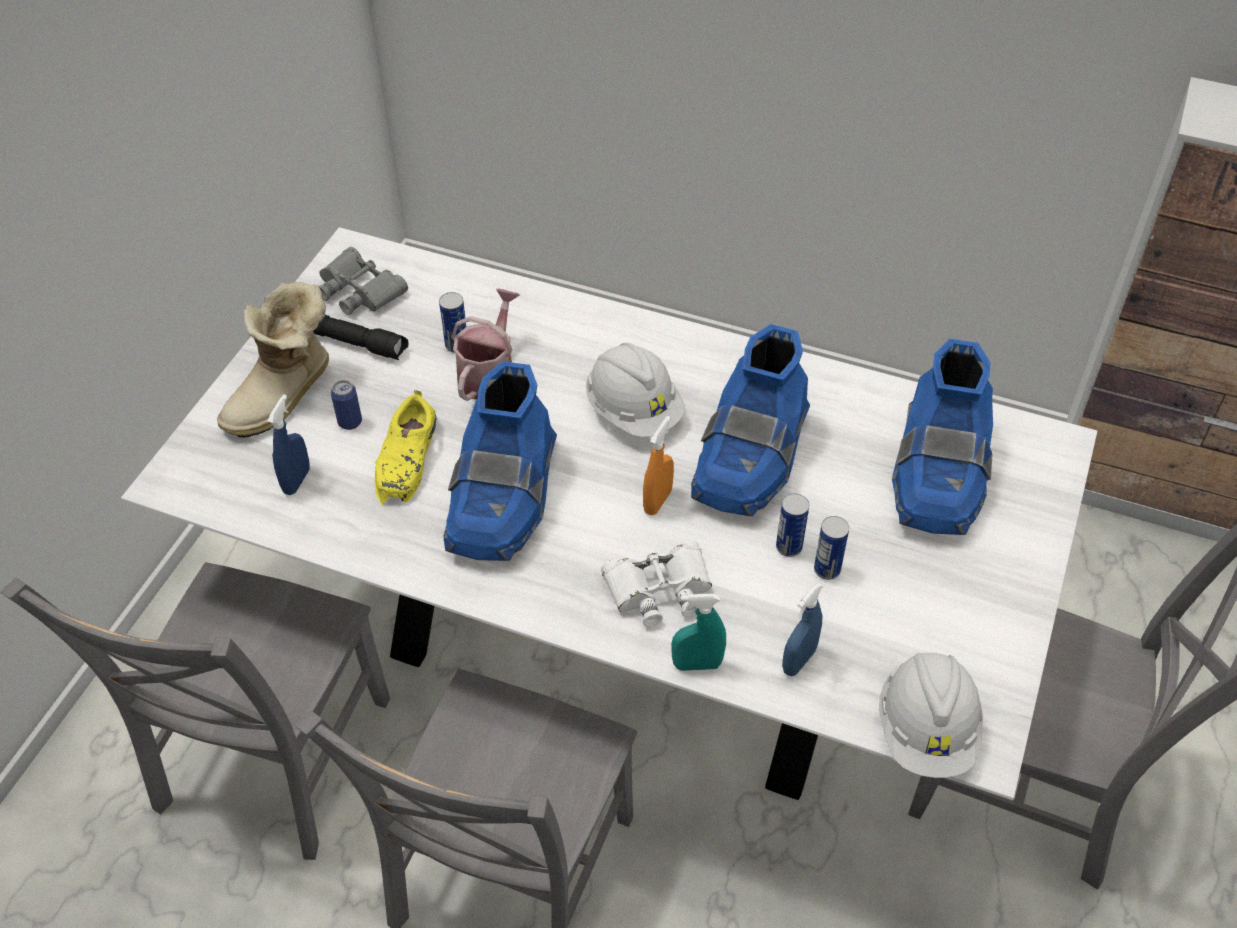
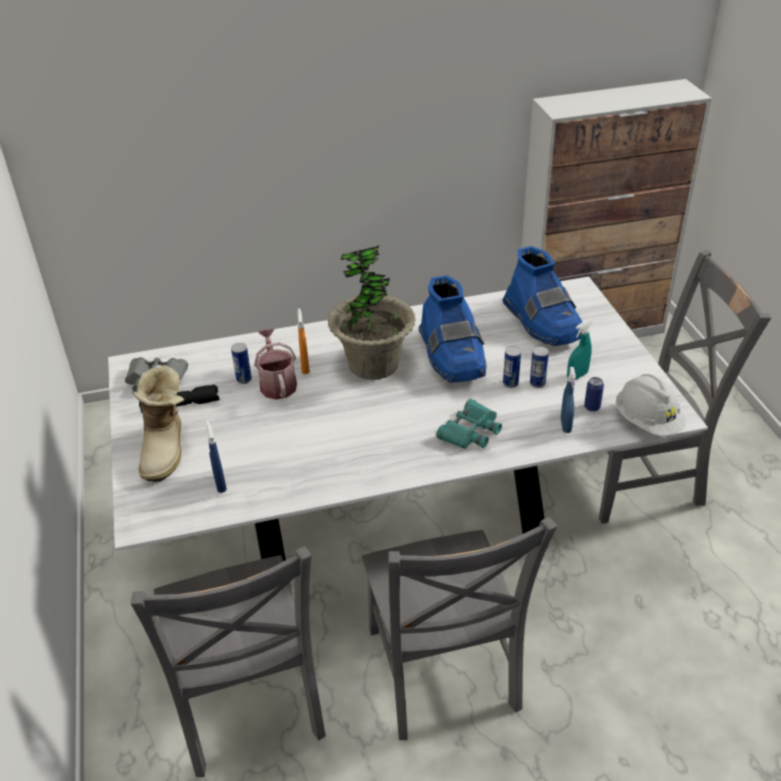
camera: 35 degrees left, 10 degrees down
can [331,380,362,430] -> can moved to [584,377,604,412]
yellow shoe [375,390,437,505] -> none
blue boot [444,361,557,561] -> none
white hard hat [586,343,685,437] -> potted plant [328,245,416,380]
white binoculars [601,541,712,627] -> turquoise binoculars [436,399,502,449]
orange spray bottle [643,416,674,515] -> orange spray bottle moved to [297,308,310,374]
turquoise spray bottle [671,594,726,671] -> turquoise spray bottle moved to [567,320,592,381]

